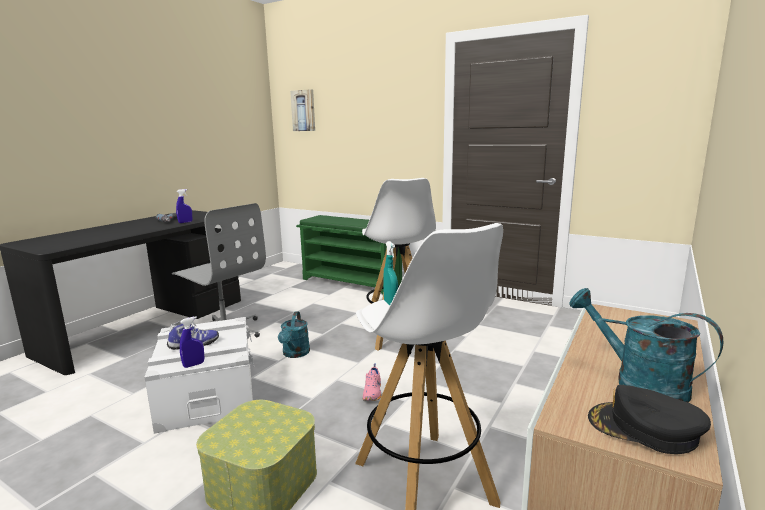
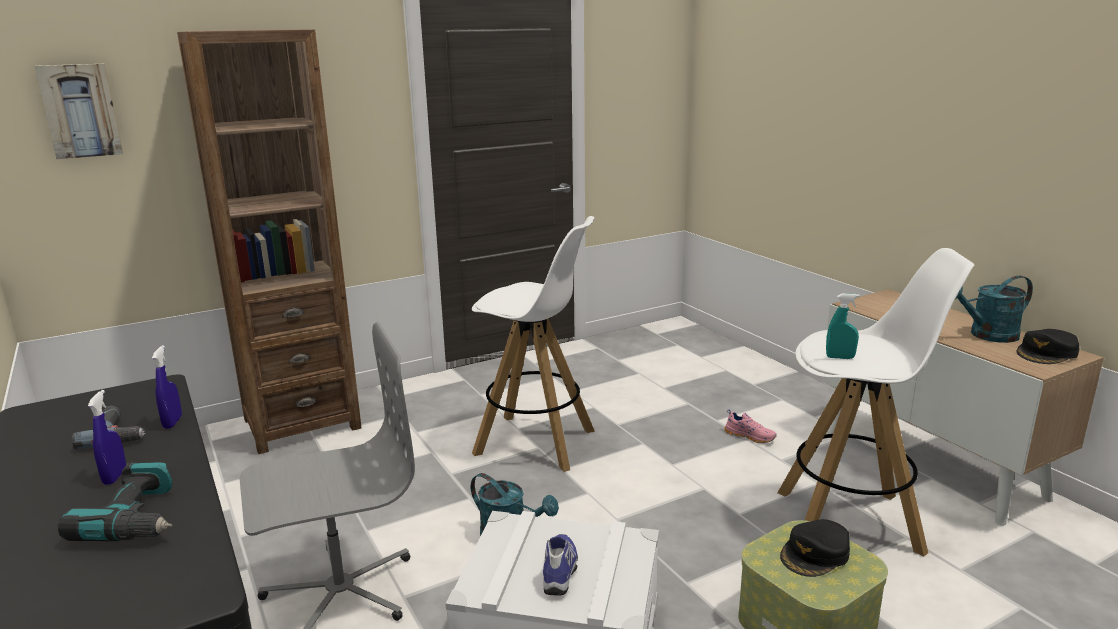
camera: 60 degrees left, 5 degrees up
blue spray bottle [180,316,204,368] -> blue spray bottle moved to [88,390,126,485]
green shoe rack [296,215,402,294] -> brown bookcase [177,29,362,454]
pink shoe [362,363,381,401] -> pink shoe moved to [724,409,776,443]
none -> power drill [58,462,172,541]
none -> black cap [780,519,850,577]

